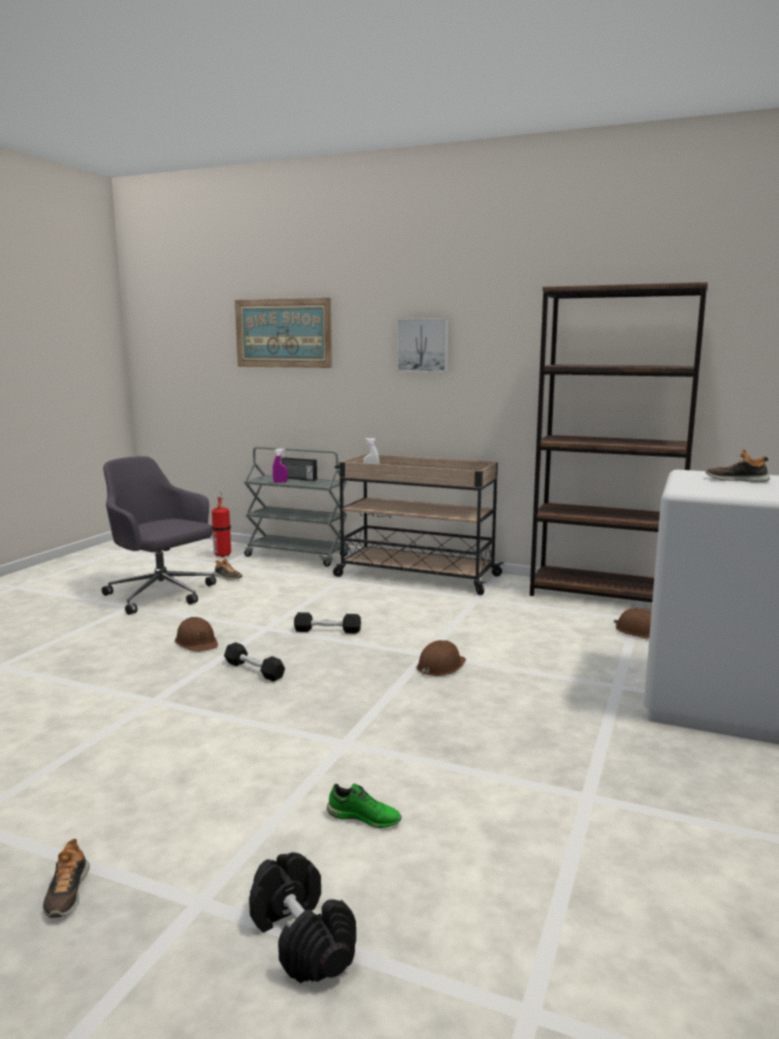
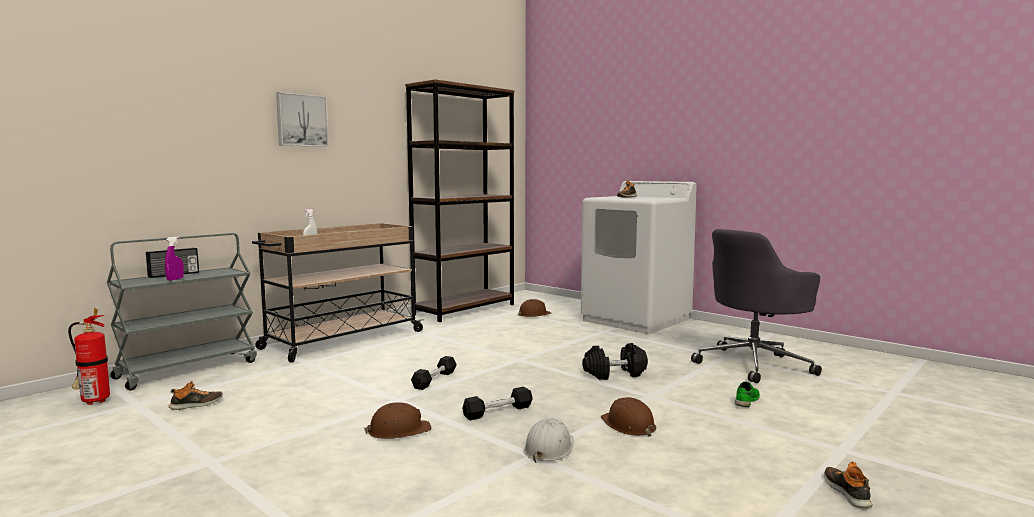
camera: 70 degrees left, 5 degrees down
shoe [43,839,90,918] -> shoe turned 105 degrees counterclockwise [824,461,873,508]
grey office chair [102,456,216,615] -> grey office chair moved to [691,229,822,383]
picture [235,298,332,368] -> none
black dumbbell [249,852,356,983] -> black dumbbell moved to [582,343,648,380]
brown hard hat [417,640,466,676] -> brown hard hat moved to [601,397,656,437]
none -> white hard hat [524,418,574,463]

